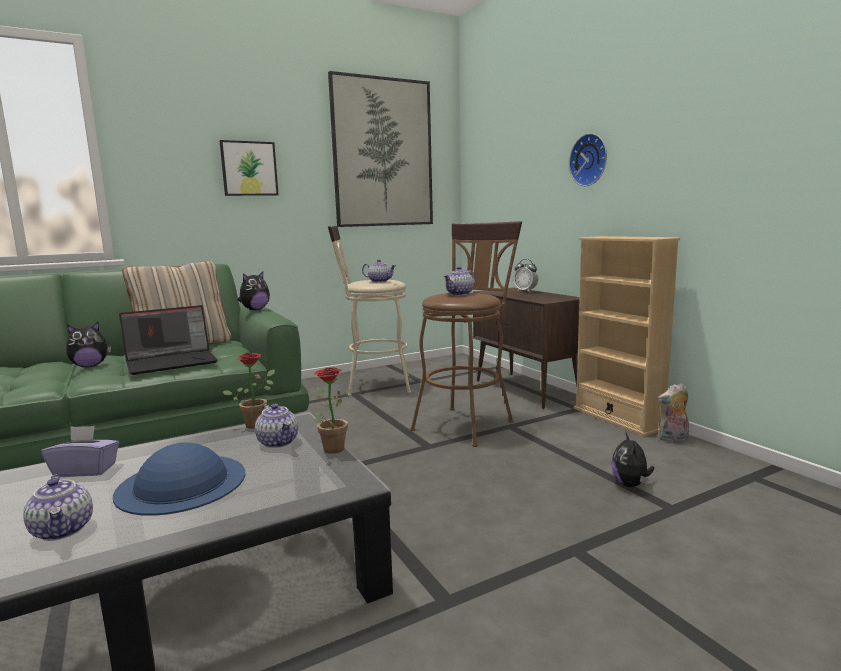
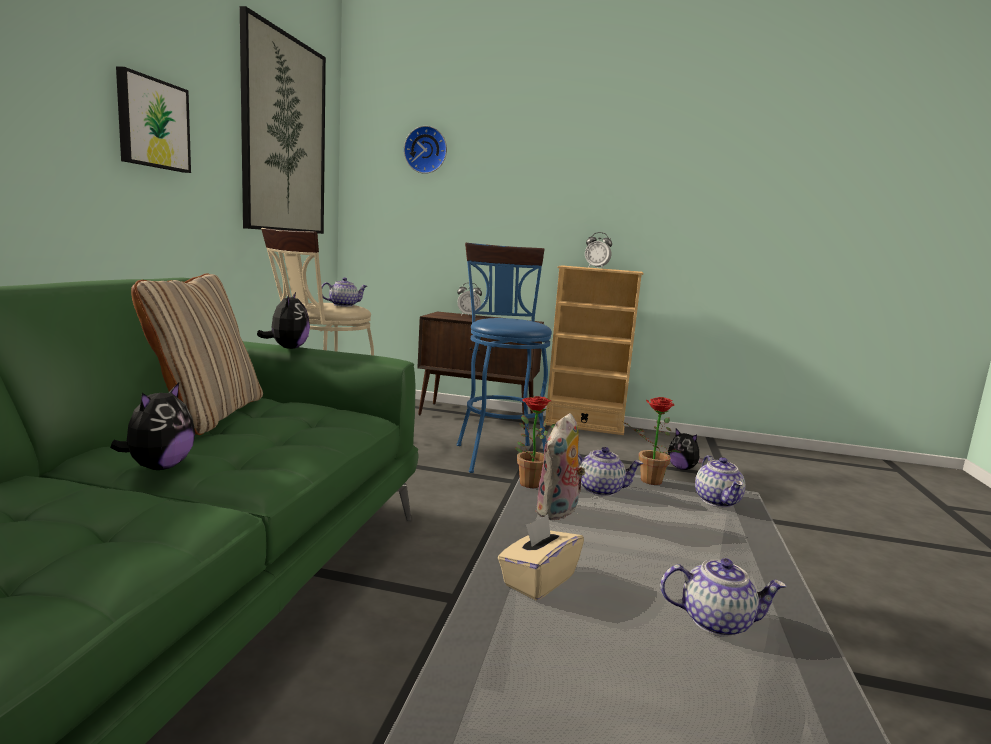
camera: 50 degrees left, 0 degrees up
purple tissue box [41,426,119,477] -> beige tissue box [498,514,584,600]
blue hat [113,442,245,516] -> none
laptop [119,305,218,375] -> none
brown stool [410,221,522,447] -> blue stool [457,243,552,473]
teapot [443,266,475,295] -> teapot moved to [695,455,745,507]
wall clock [569,133,607,186] -> wall clock moved to [404,126,447,174]
plush toy [658,383,689,442] -> plush toy moved to [535,413,586,520]
none -> alarm clock [585,232,612,268]

